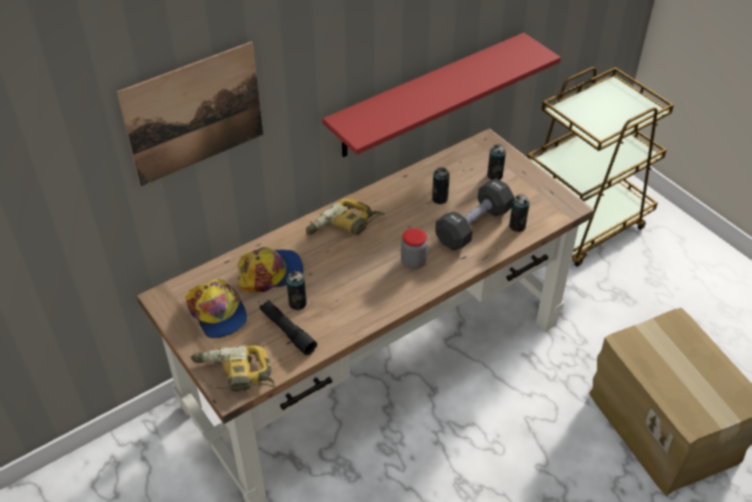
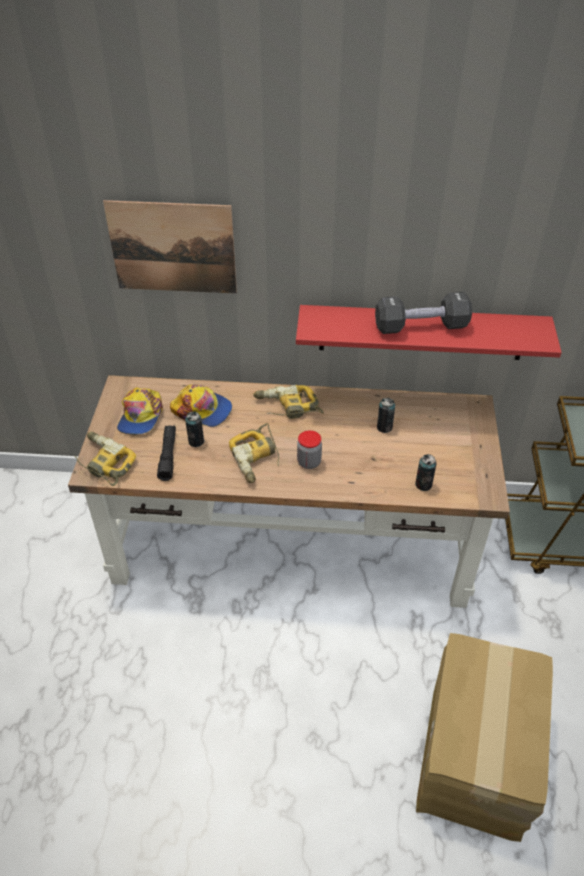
camera: 40 degrees right, 0 degrees up
black dumbbell [435,178,514,250] -> black dumbbell moved to [375,292,472,334]
can [487,145,506,180] -> none
none -> power drill [229,423,279,483]

